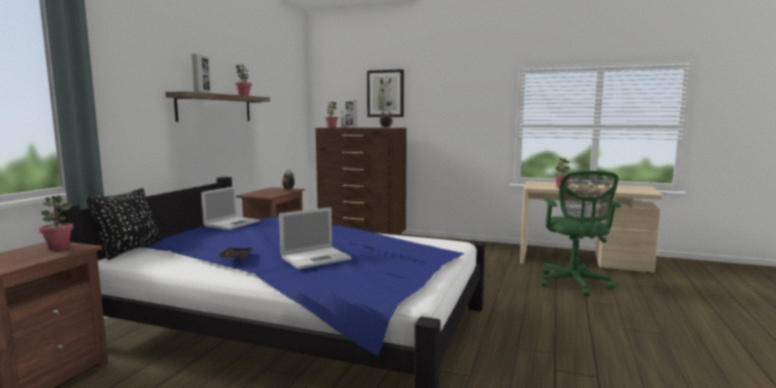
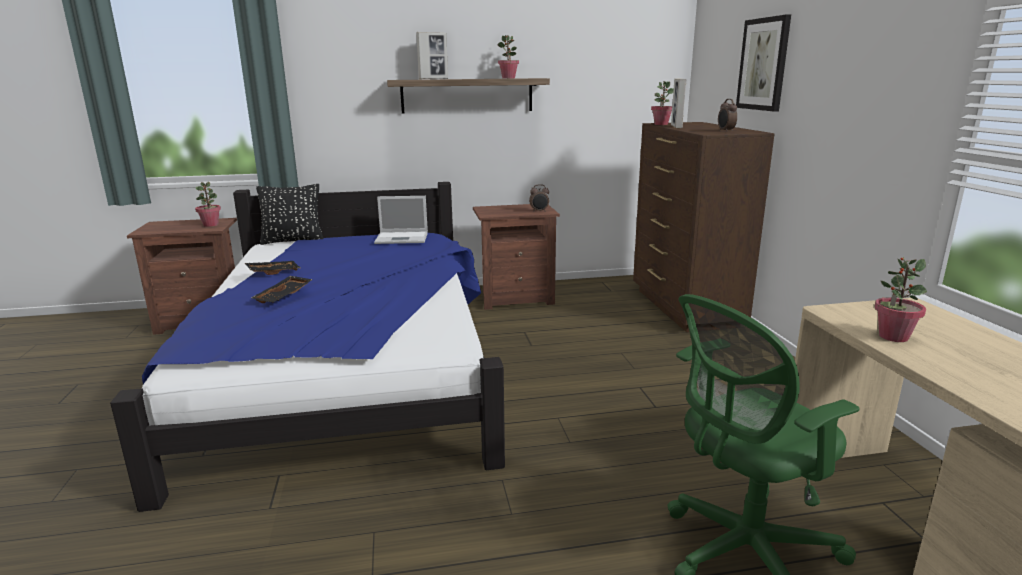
camera: 60 degrees right, 10 degrees up
laptop [279,207,352,269] -> black tray [252,276,313,303]

